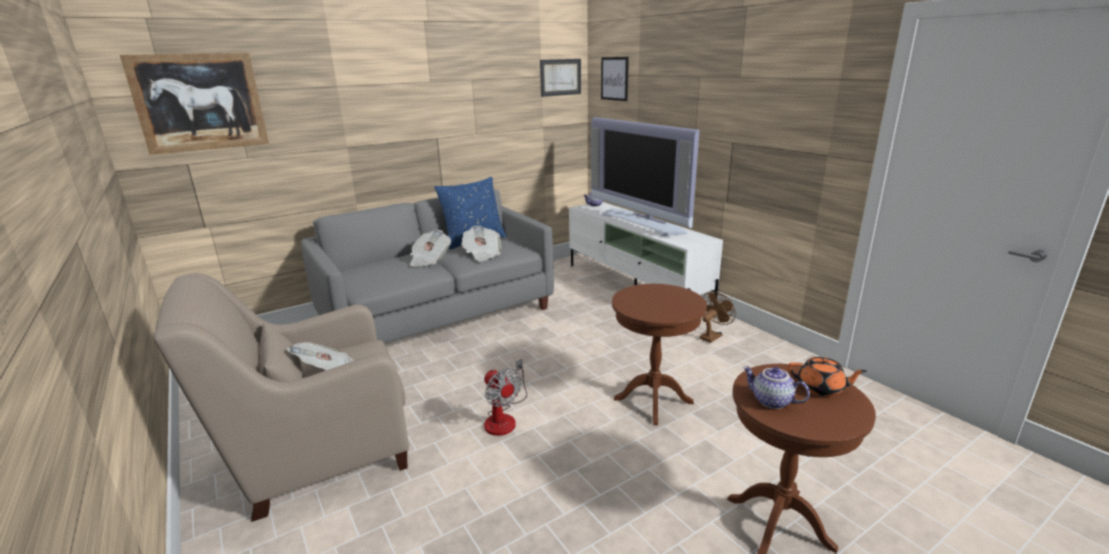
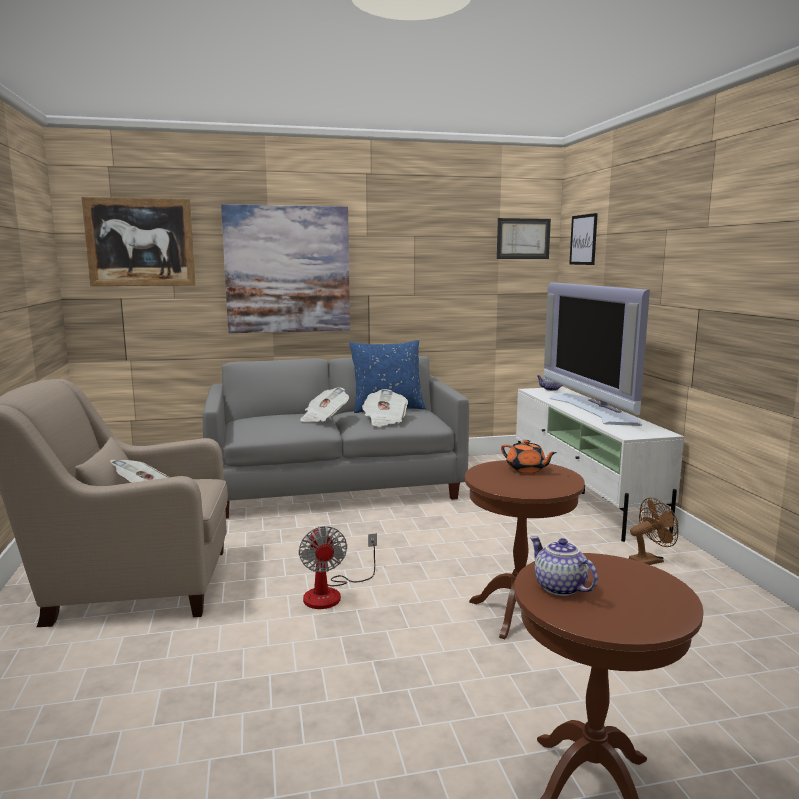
camera: 20 degrees right, 10 degrees down
orange teapot [788,357,867,396] -> orange teapot moved to [501,440,557,473]
none -> picture [221,204,350,333]

